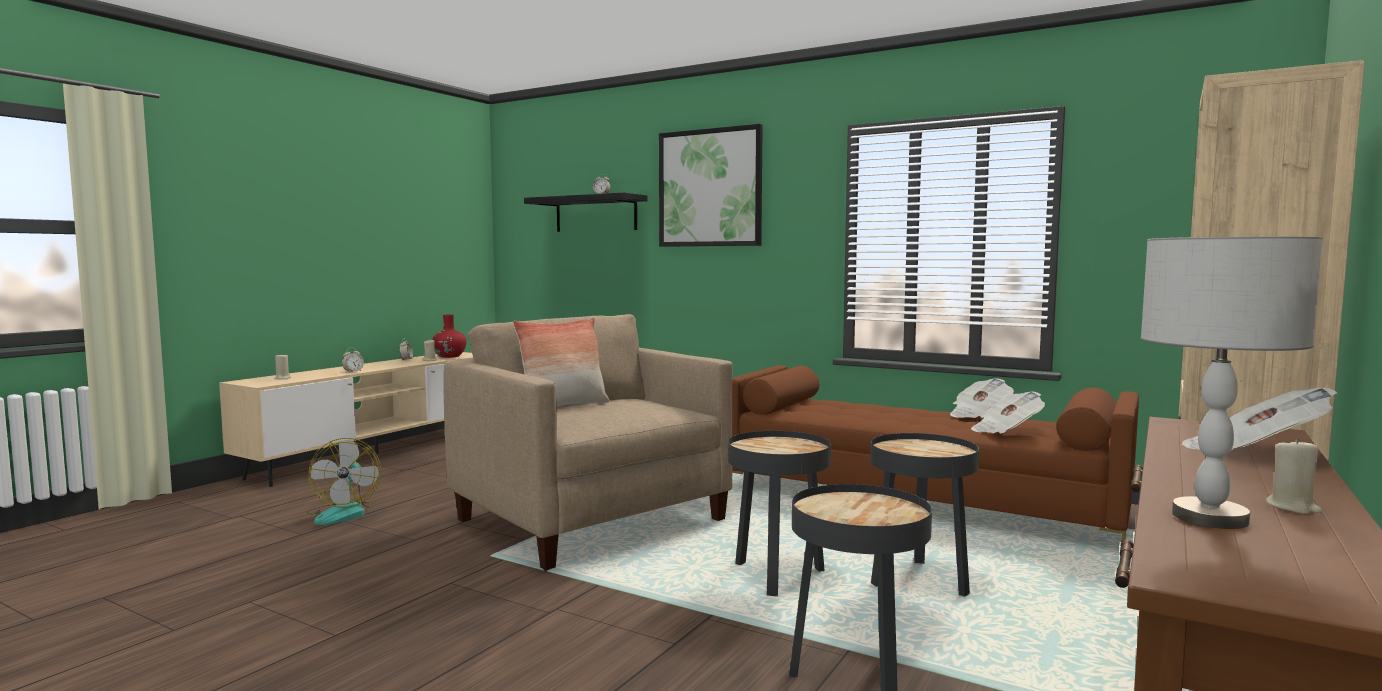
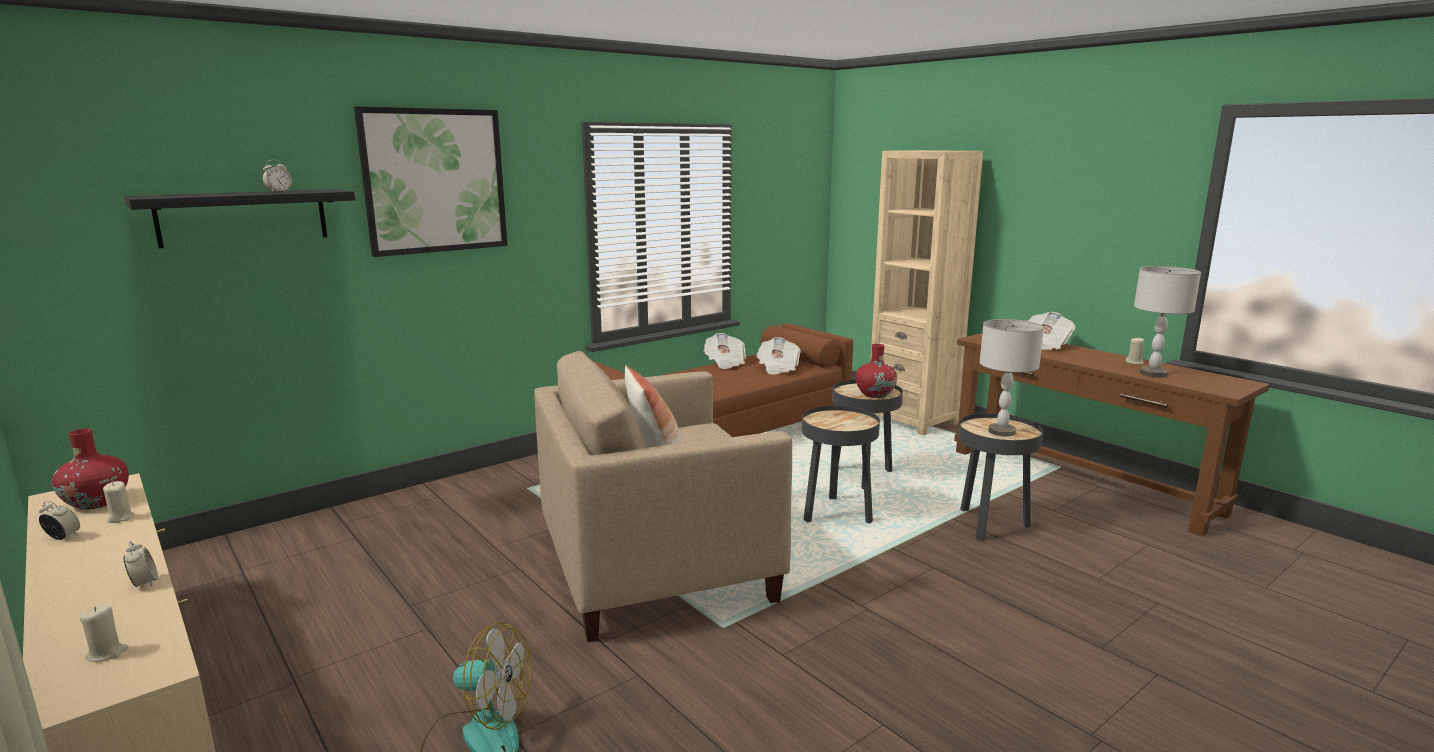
camera: 70 degrees left, 10 degrees up
none -> red vase [856,344,897,398]
none -> grey table lamp [980,319,1044,437]

